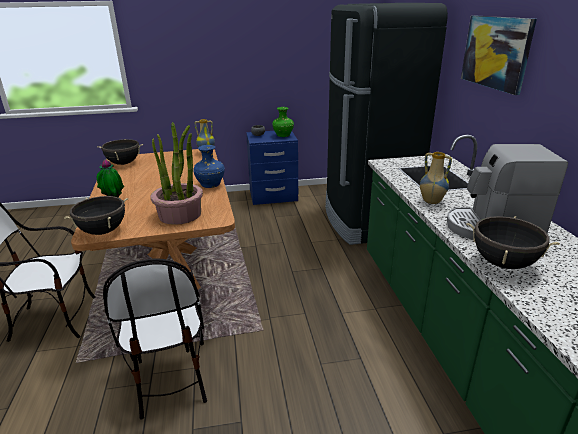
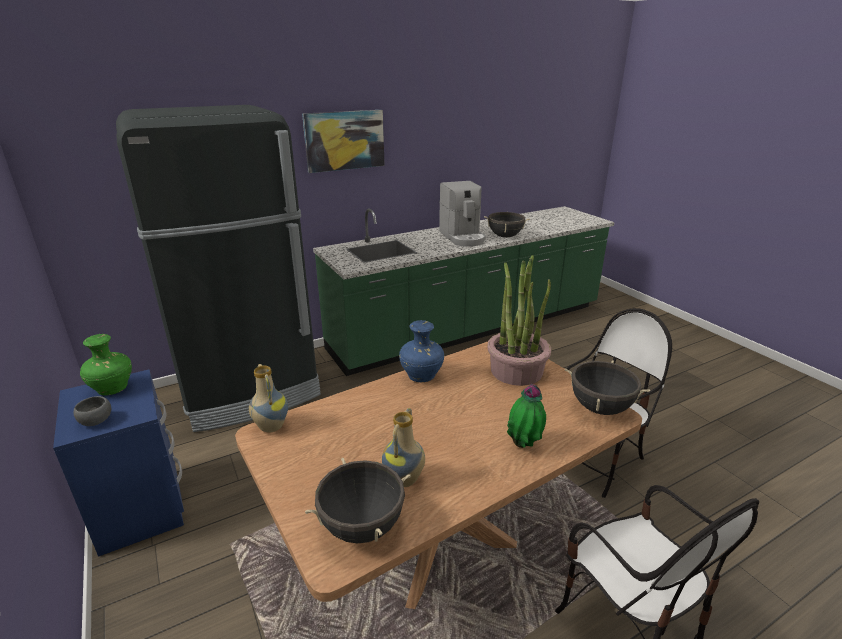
camera: 110 degrees left, 0 degrees up
vase [420,152,452,204] -> vase moved to [382,408,425,487]

